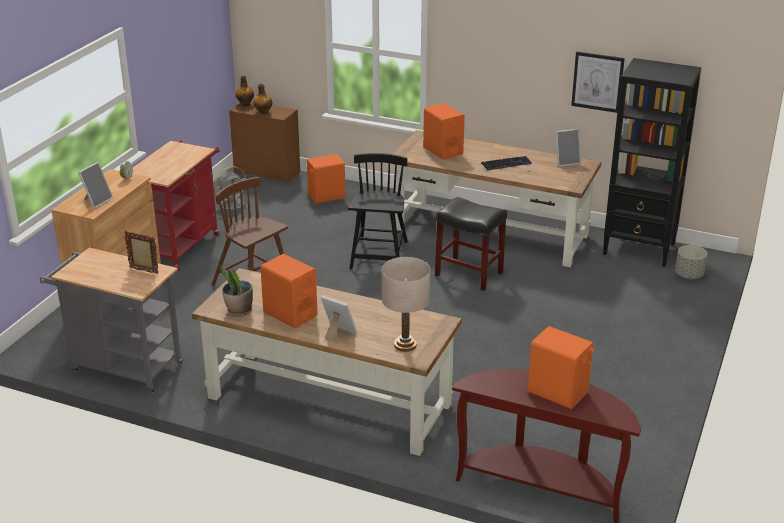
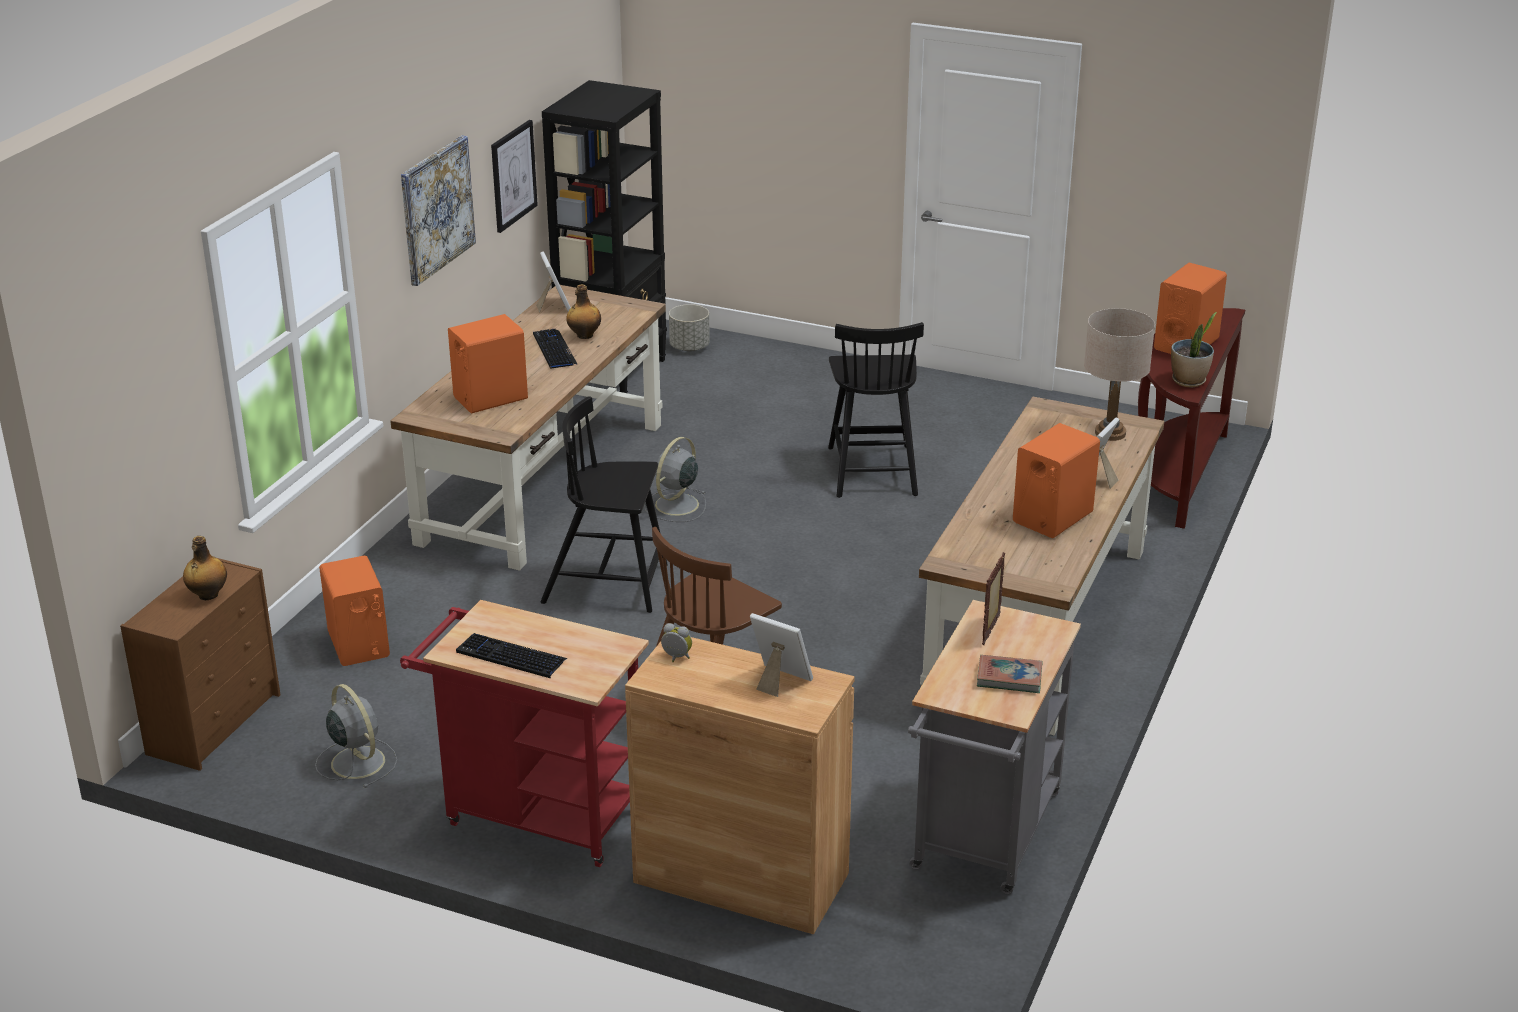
camera: 90 degrees left, 0 degrees up
potted plant [220,266,253,316] -> potted plant moved to [1171,312,1217,387]
bottle [236,76,254,106] -> bottle moved to [566,284,601,339]
black stool [435,197,507,291] -> grey fan [644,437,706,522]
none -> picture [401,135,476,286]
none -> keyboard [456,633,568,678]
none -> black chair [828,322,924,498]
none -> book [977,655,1043,693]

